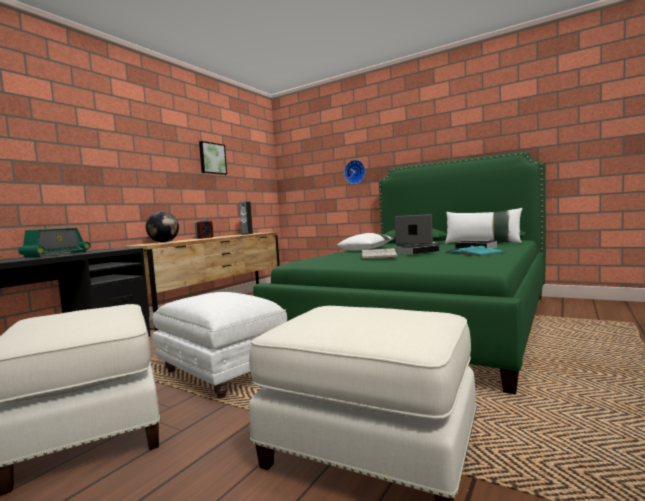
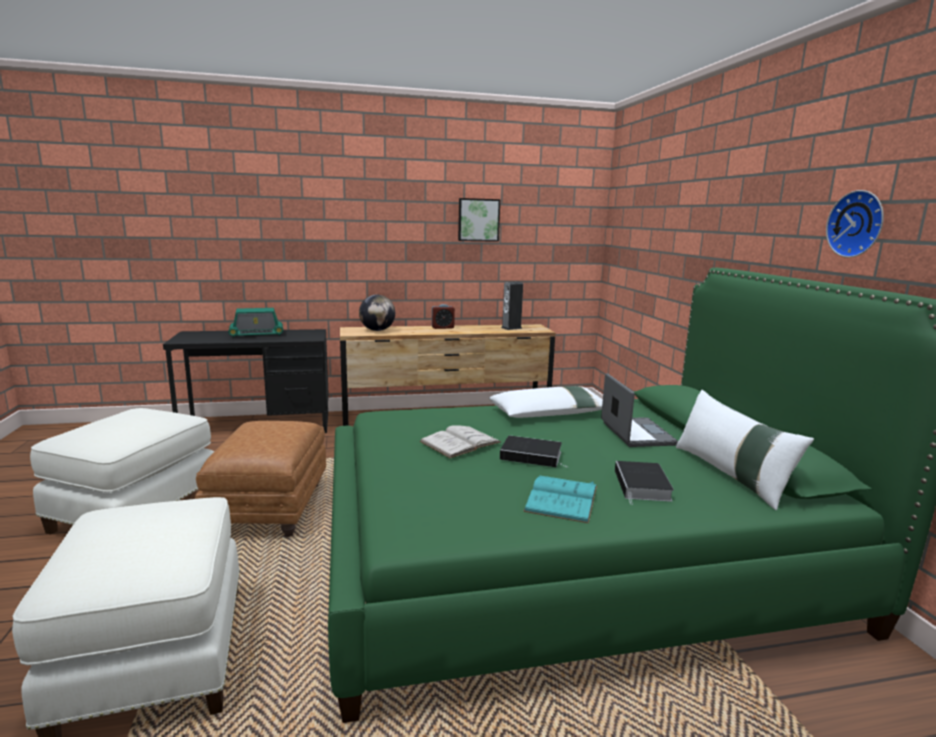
camera: 45 degrees right, 10 degrees up
white ottoman [152,292,287,399] -> brown ottoman [195,421,326,537]
wall clock [344,160,366,184] -> wall clock moved to [826,190,884,258]

